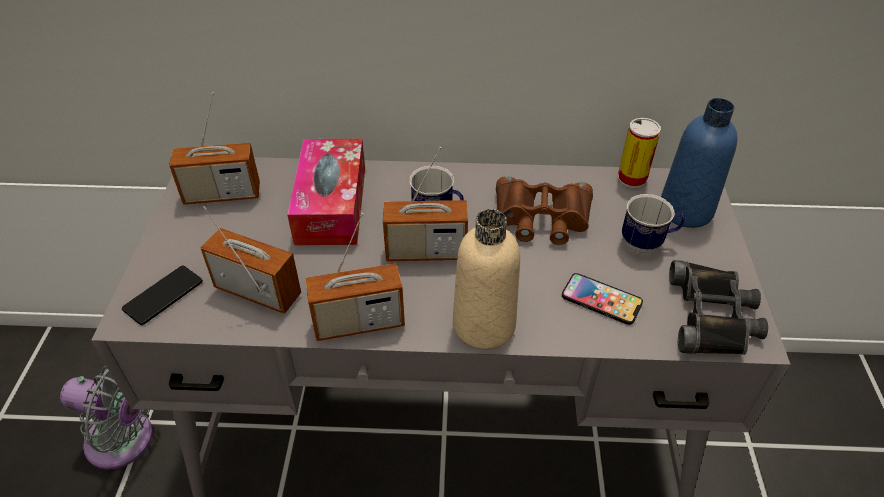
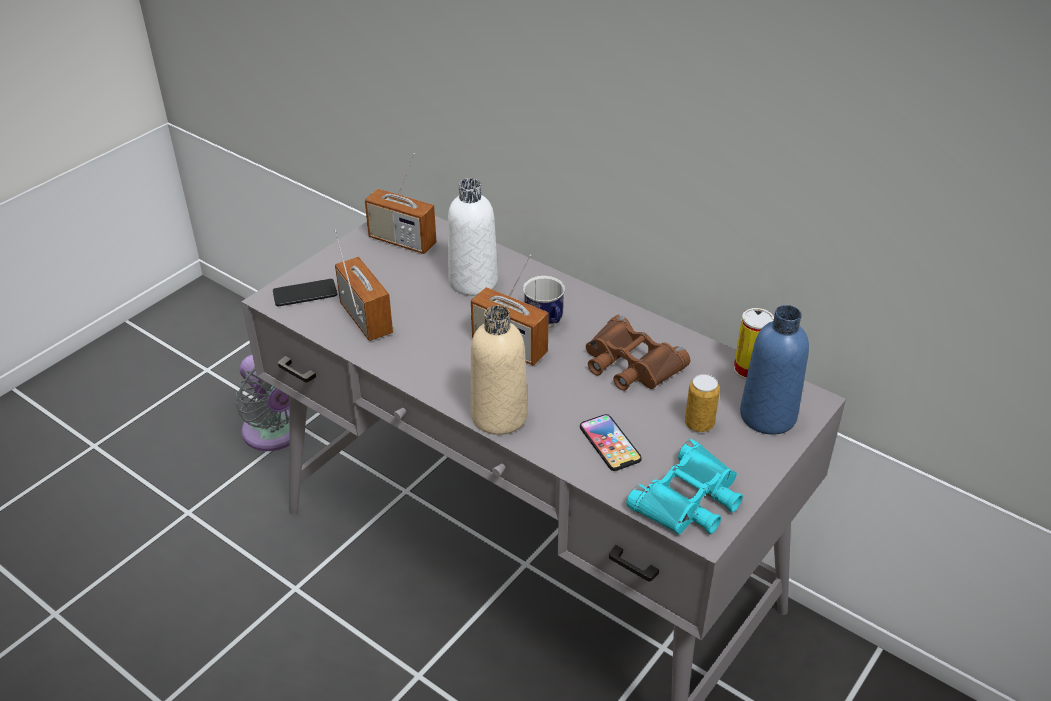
camera: 35 degrees right, 5 degrees down
tissue box [287,139,365,245] -> white bottle [448,178,498,296]
radio [306,213,405,341] -> none
mug [622,194,686,253] -> can [685,374,720,432]
black binoculars [669,260,768,355] -> turquoise binoculars [626,439,743,534]

